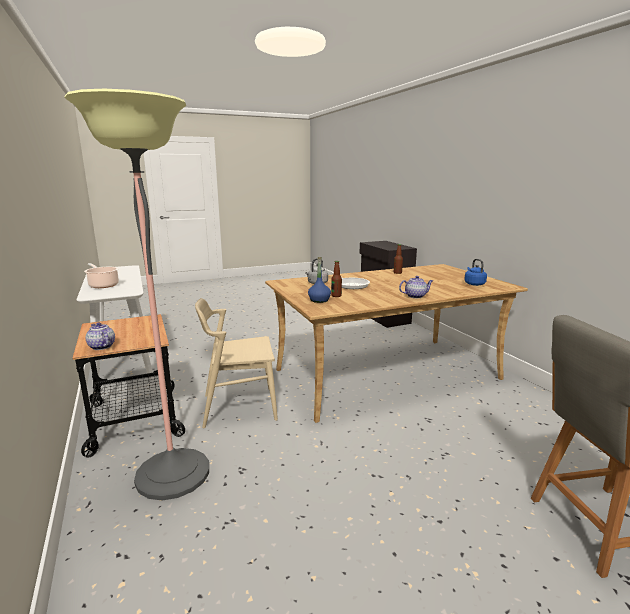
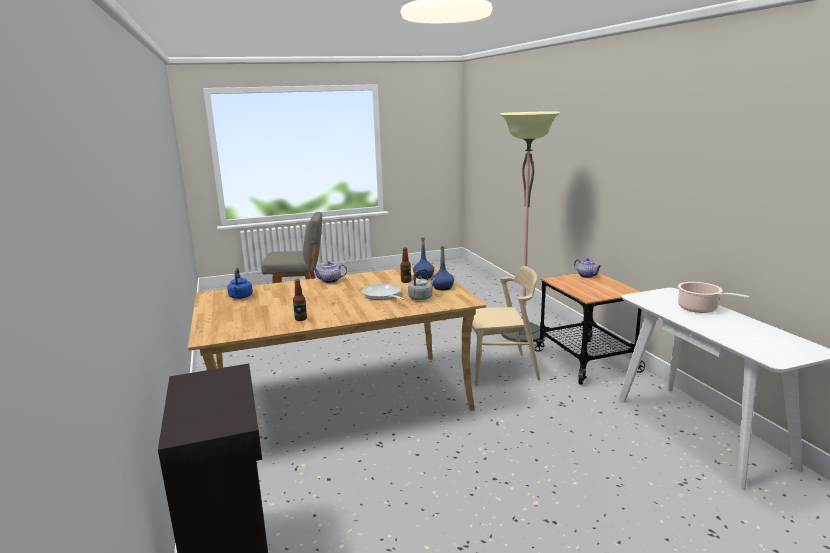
camera: 175 degrees left, 0 degrees up
none -> blue bottle [431,245,454,290]

